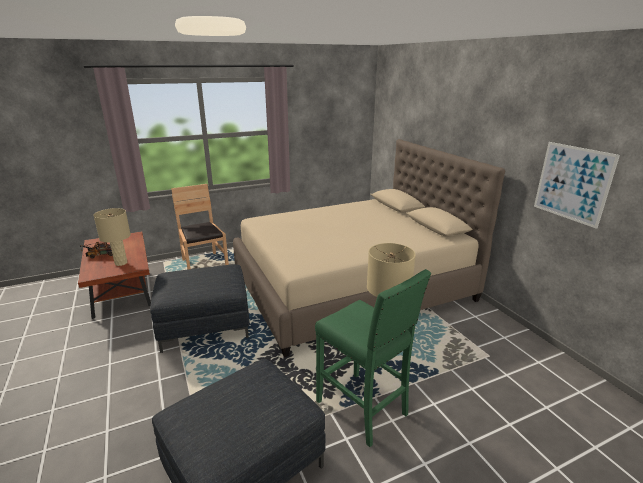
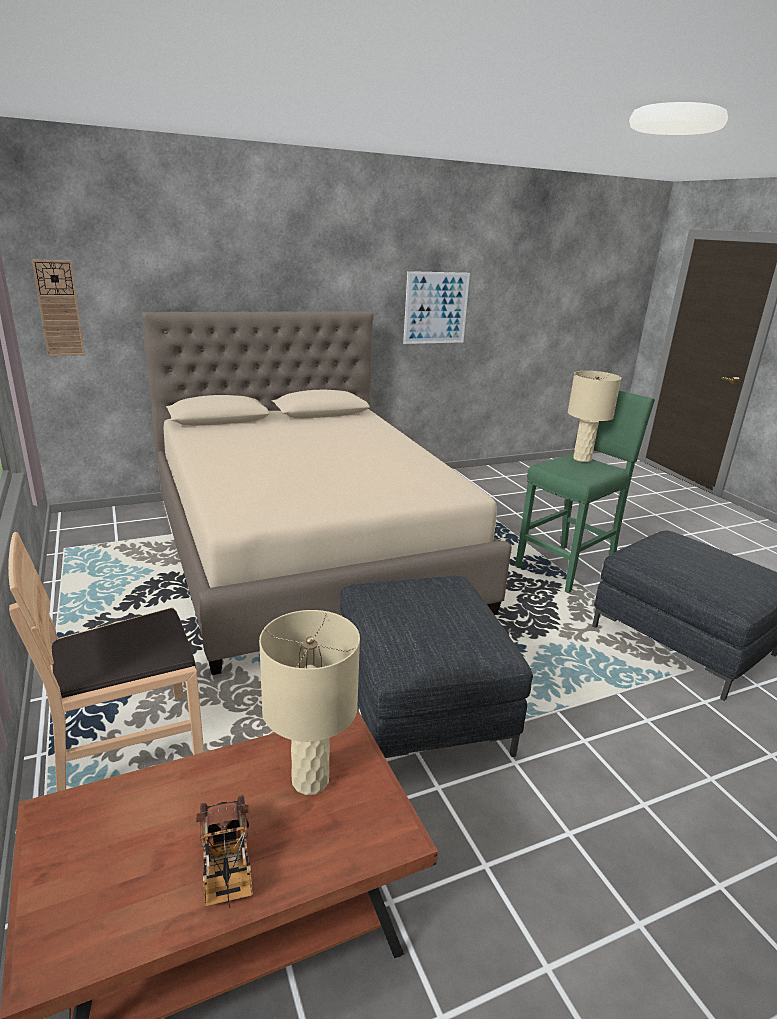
camera: 90 degrees left, 0 degrees up
none -> wall clock [32,259,85,356]

